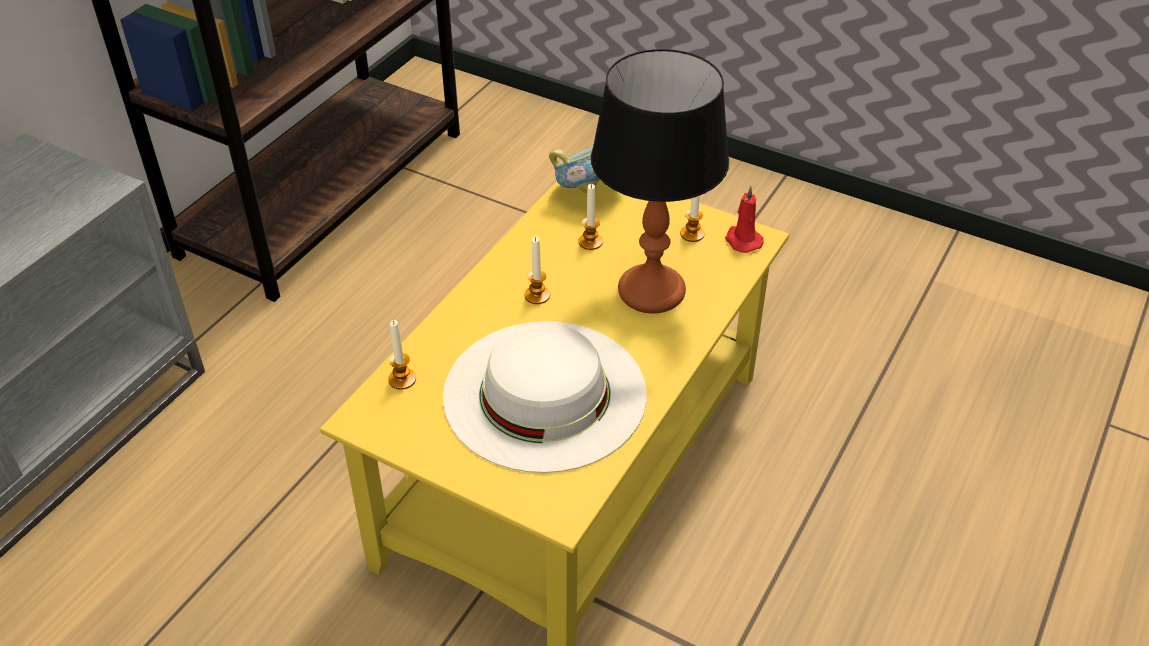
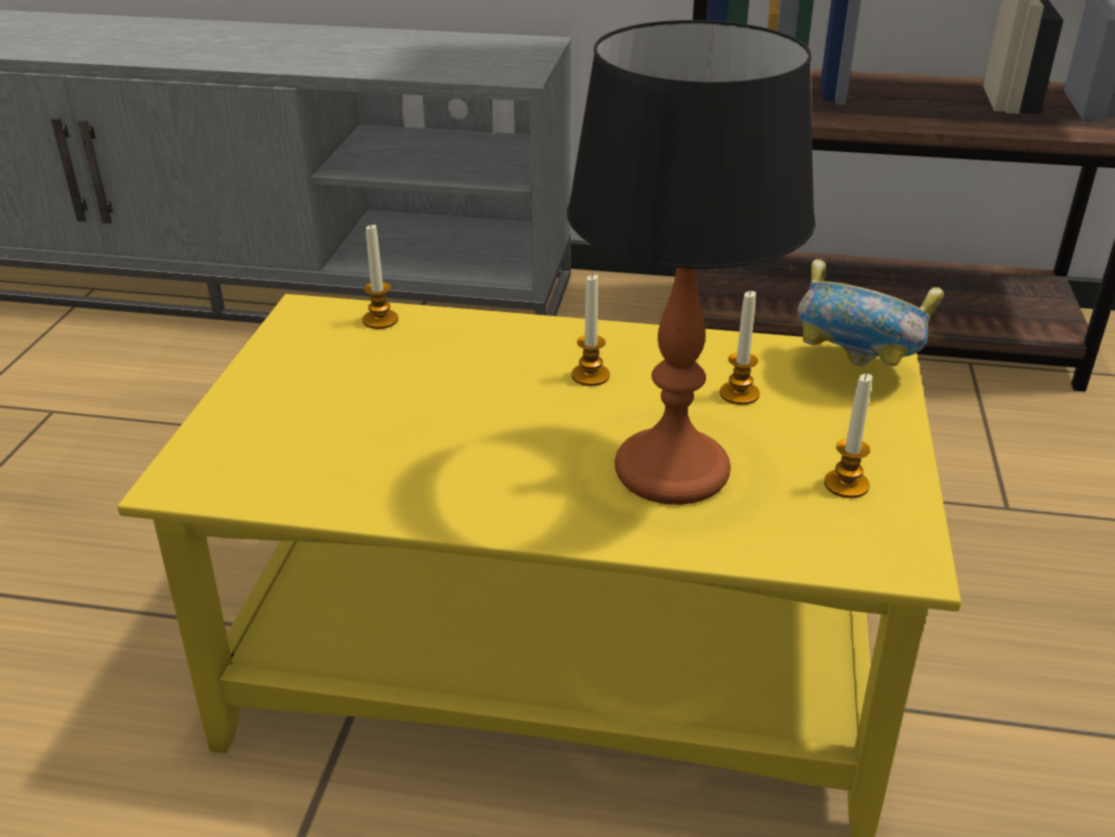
camera: 70 degrees right, 10 degrees down
white hat [443,321,647,473] -> none
red candle [725,186,764,253] -> none

